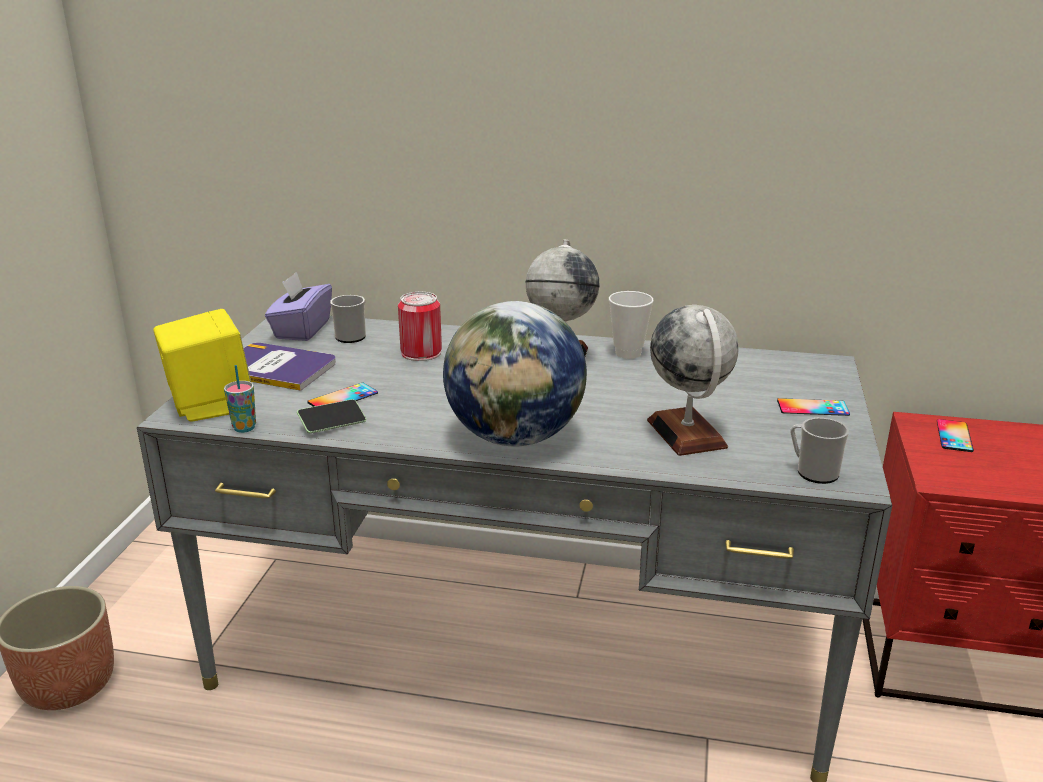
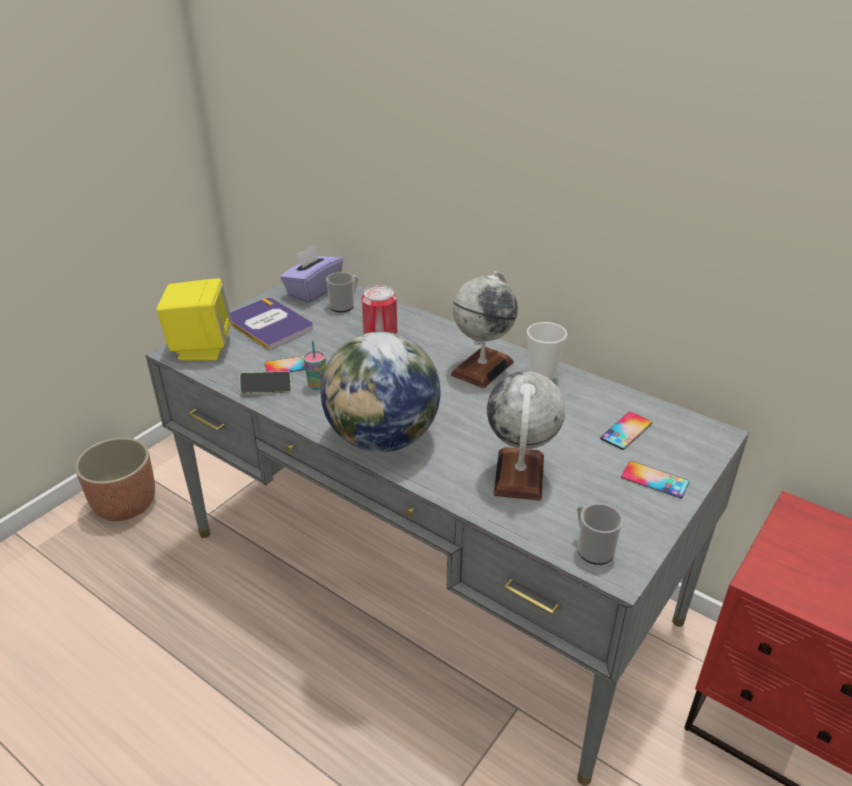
camera: 25 degrees right, 10 degrees up
cup [224,365,256,433] -> cup moved to [303,341,326,390]
phone [937,419,974,452] -> phone moved to [600,412,652,450]

